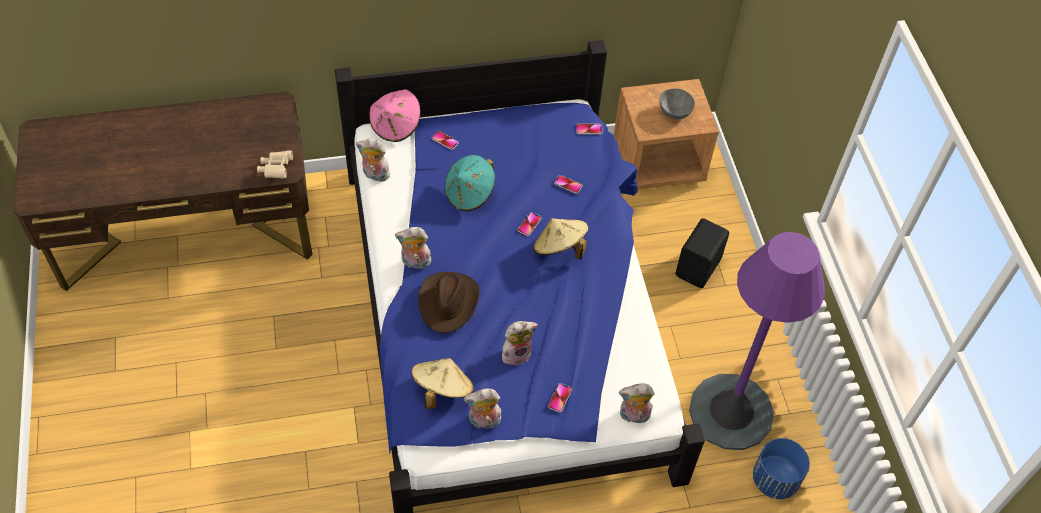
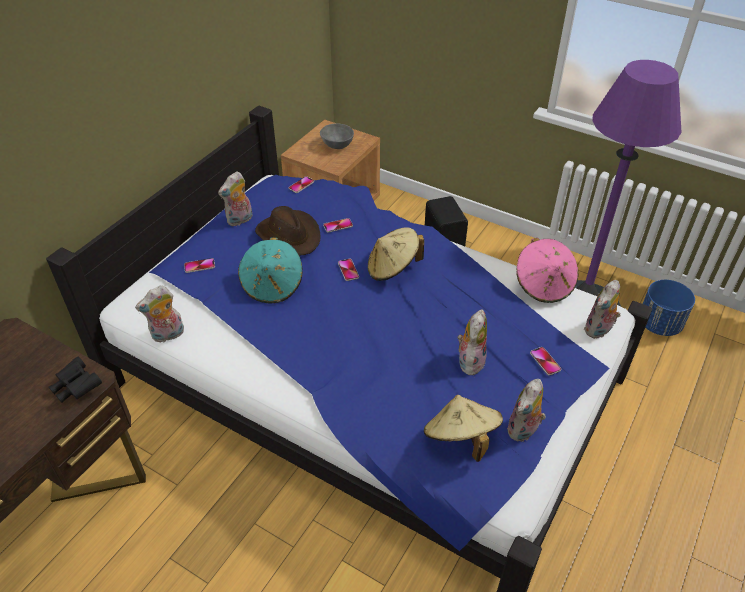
camera: 45 degrees left, 10 degrees down
beige binoculars [257,151,293,178] -> black binoculars [49,357,102,403]
pink hat [369,89,421,142] -> pink hat moved to [517,238,578,303]
plush toy [395,227,431,269] -> plush toy moved to [218,171,252,226]
brown hat [418,272,480,333] -> brown hat moved to [255,206,321,256]

